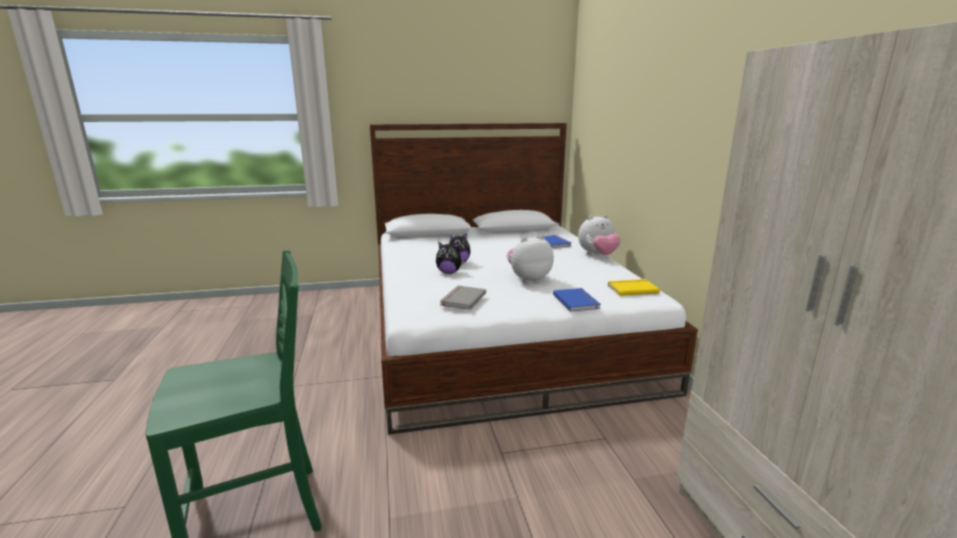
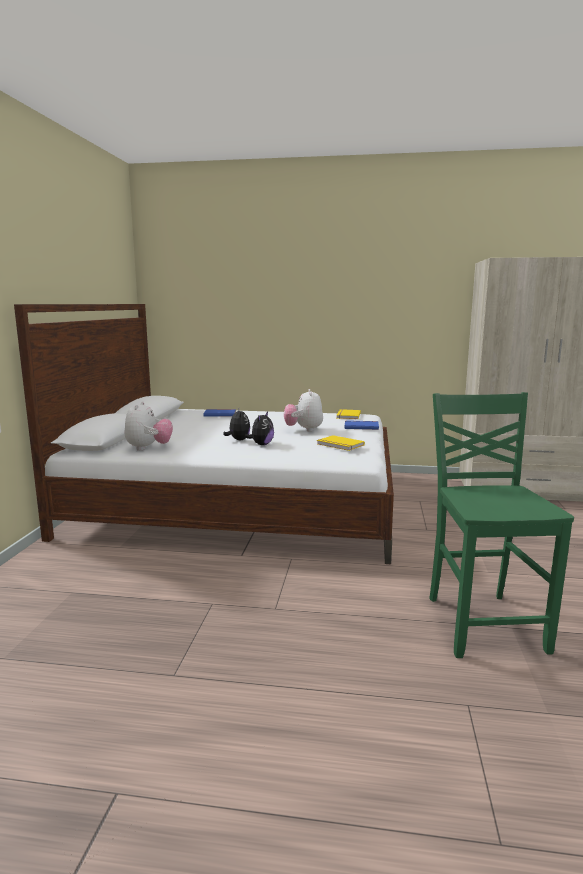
camera: 70 degrees left, 5 degrees down
grey book [440,286,486,310] -> yellow book [317,435,365,451]
plush toy [578,215,620,255] -> plush toy moved to [125,401,173,451]

